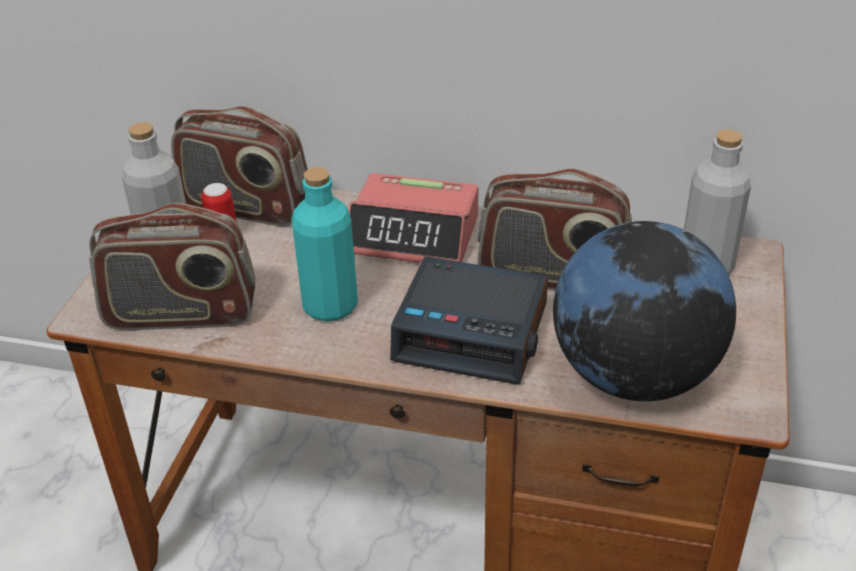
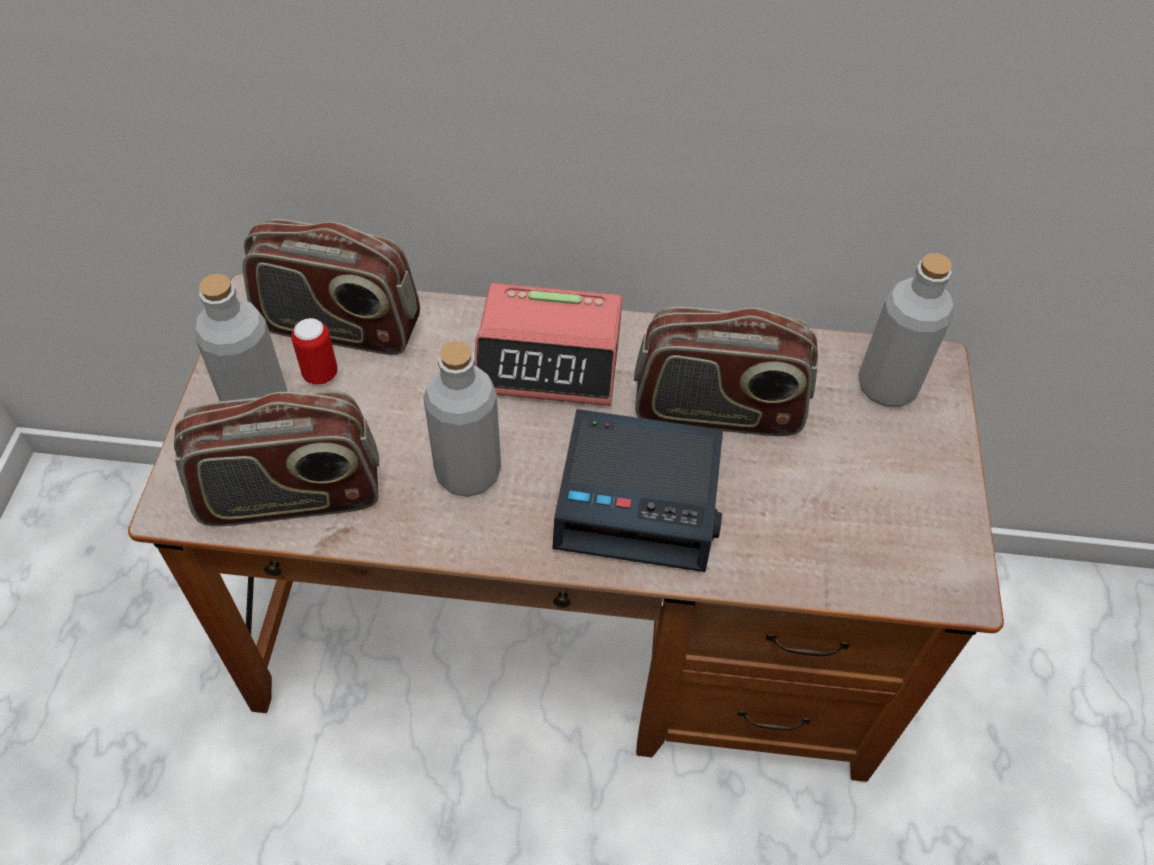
camera: 10 degrees left, 15 degrees up
turquoise bottle [292,167,358,322] -> grey bottle [423,341,501,497]
globe [553,221,736,401] -> none

